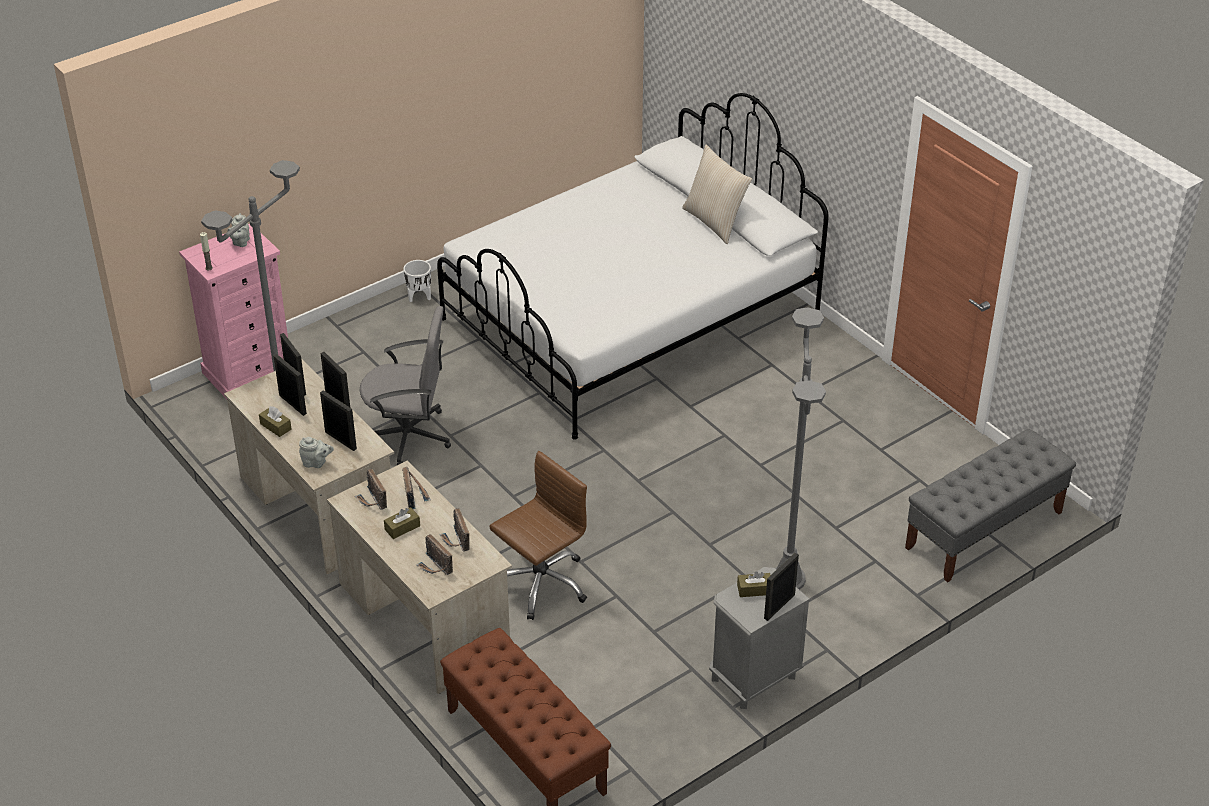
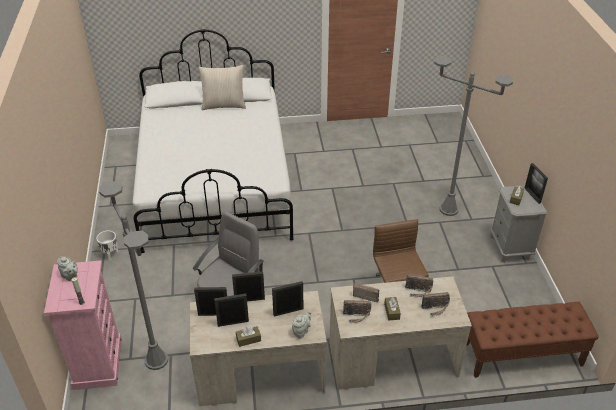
camera: 60 degrees left, 0 degrees up
grey bench [905,428,1076,582] -> none

